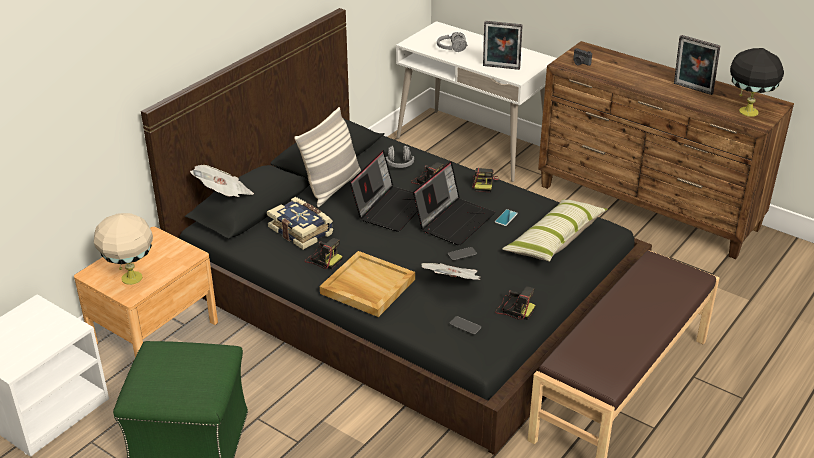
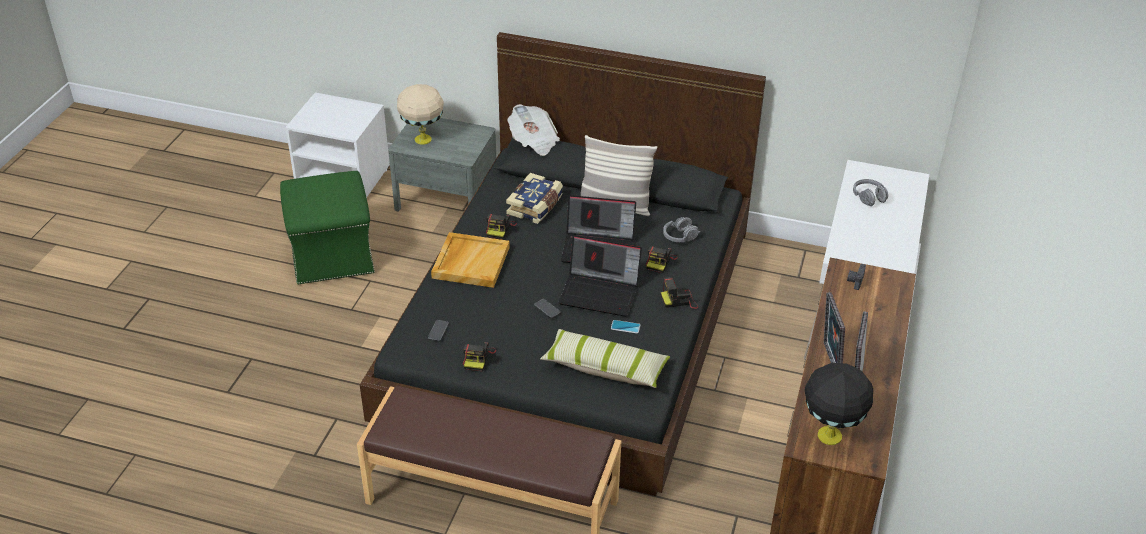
camera: 70 degrees right, 5 degrees up
brown nightstand [74,227,218,357] -> grey nightstand [388,118,496,212]
newspaper [421,263,480,280] -> none
picture frame [483,21,523,70] -> picture frame moved to [824,292,845,363]

